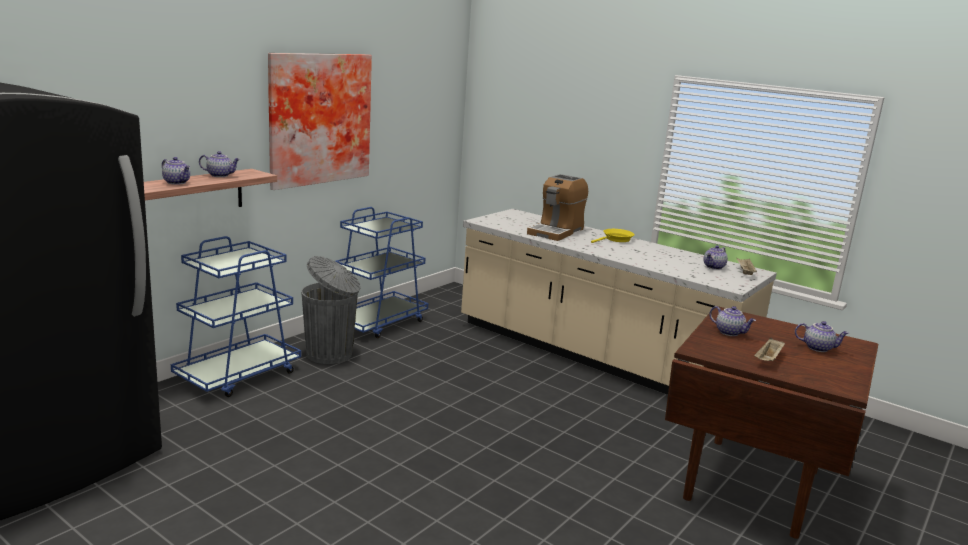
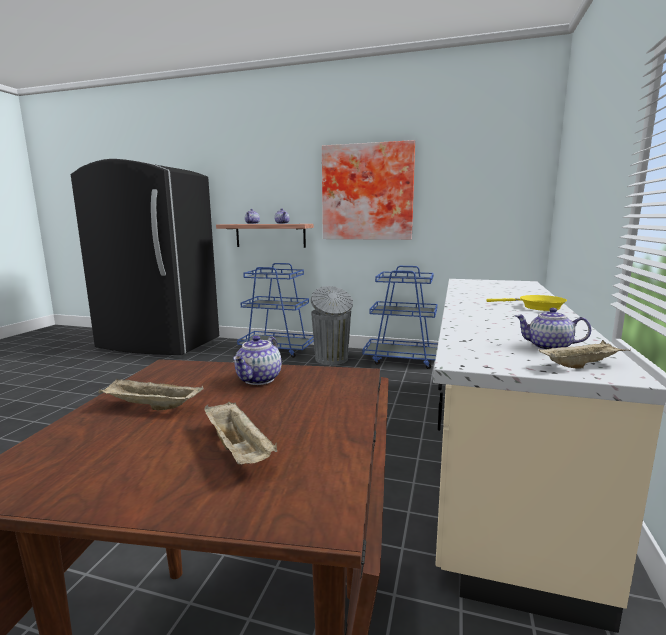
camera: 70 degrees right, 5 degrees down
coffee machine [527,174,588,241] -> none
teapot [795,321,849,352] -> beige tray [204,402,277,465]

